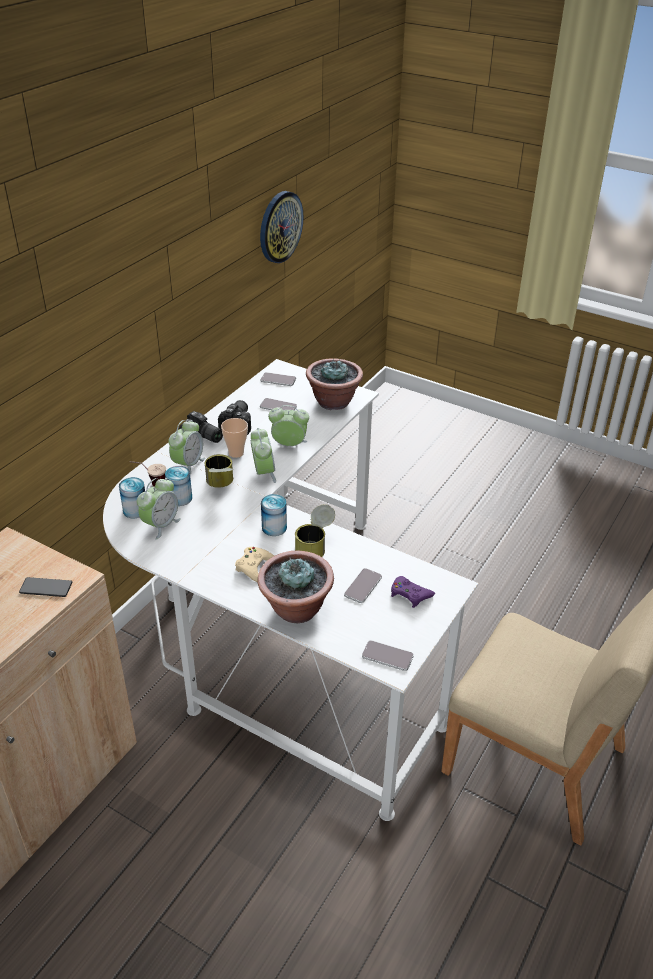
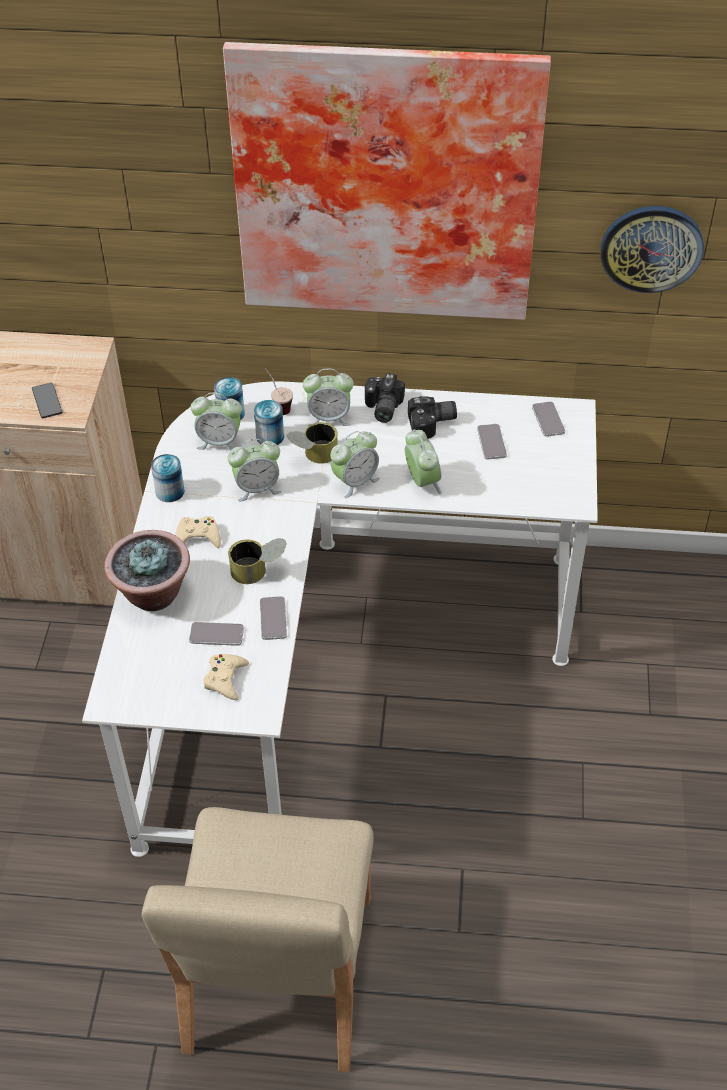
camera: 65 degrees right, 10 degrees up
cup [221,418,248,458] -> none
can [261,494,287,536] -> can moved to [151,454,185,502]
potted plant [306,358,363,410] -> none
phone [362,640,414,671] -> phone moved to [260,596,287,640]
purple game controller [391,576,435,608] -> beige game controller [203,654,249,700]
none -> picture [223,42,551,320]
none -> alarm clock [227,439,281,501]

